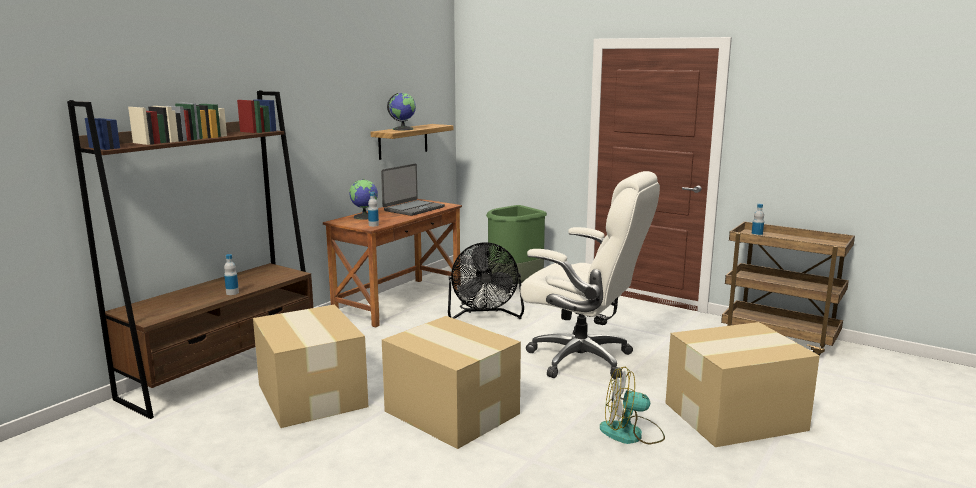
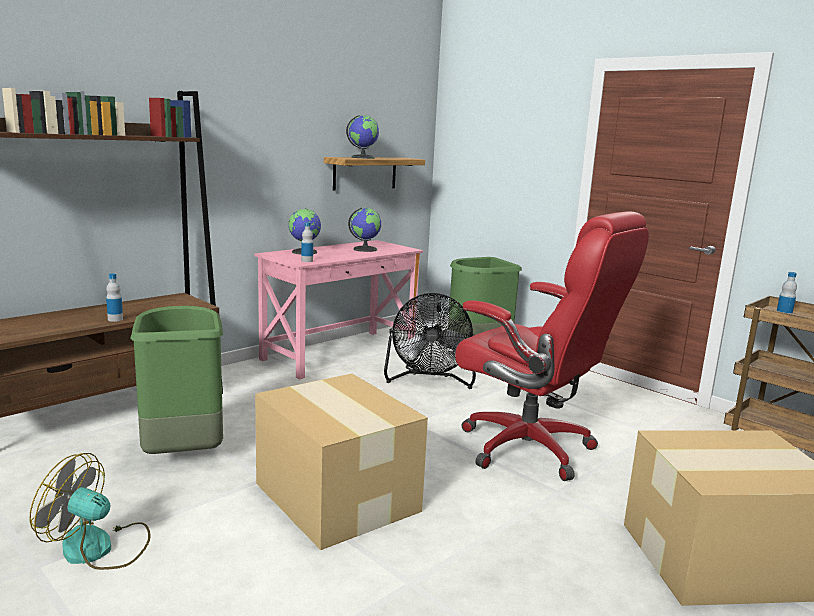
camera: 10 degrees right, 0 degrees up
cardboard box [253,304,368,428] -> green trash can [130,306,223,454]
brown desk [323,199,462,327] -> pink desk [255,240,423,379]
laptop [381,164,445,216] -> globe [348,208,381,252]
white office chair [520,171,660,379] -> red office chair [455,211,649,481]
fan [600,366,665,444] -> fan moved to [29,453,151,570]

